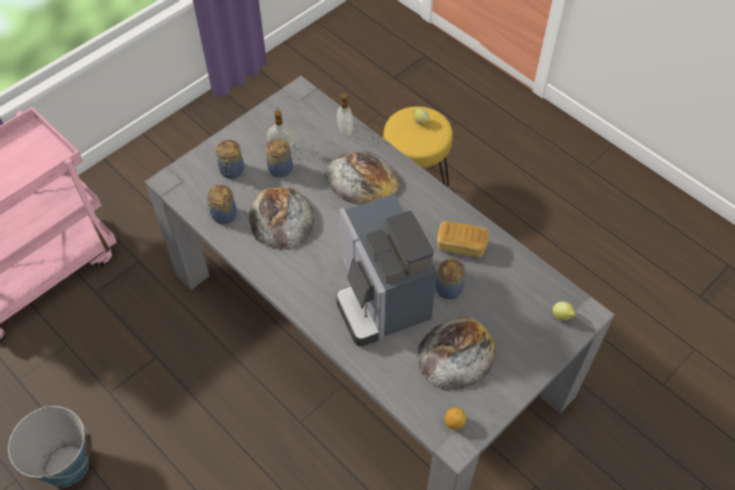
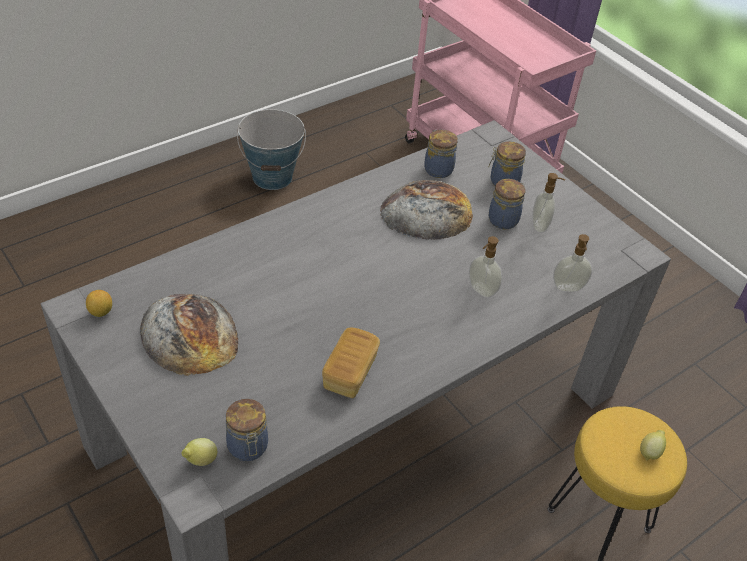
camera: 95 degrees right, 10 degrees down
bread [325,151,399,205] -> soap dispenser [469,236,502,298]
coffee machine [336,194,437,346] -> none
jar [436,259,467,299] -> jar moved to [226,399,268,461]

